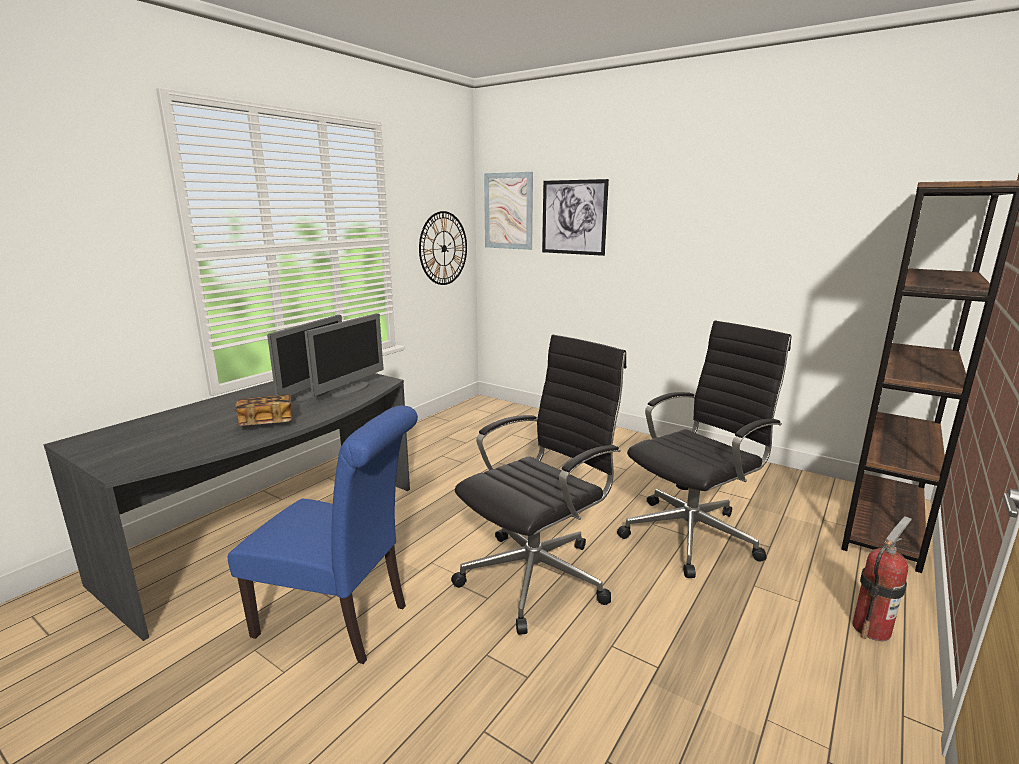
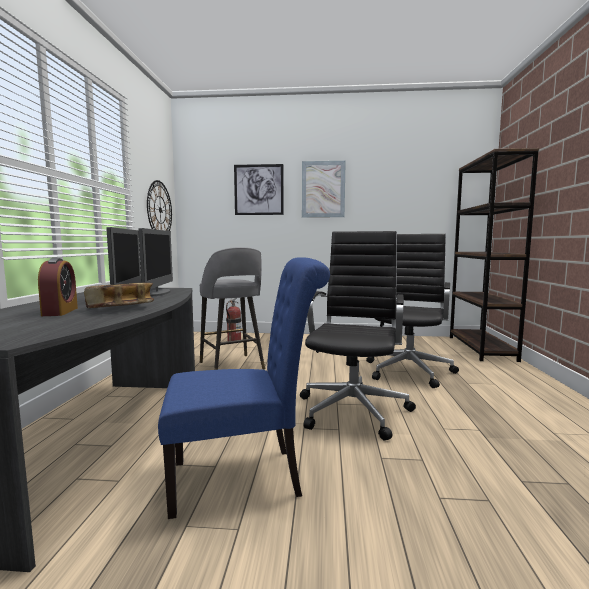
camera: 30 degrees left, 10 degrees down
picture [484,172,533,250] -> picture moved to [302,161,346,218]
fire extinguisher [853,516,912,641] -> fire extinguisher moved to [226,298,241,341]
none -> alarm clock [38,258,78,316]
none -> grey stool [200,247,265,370]

